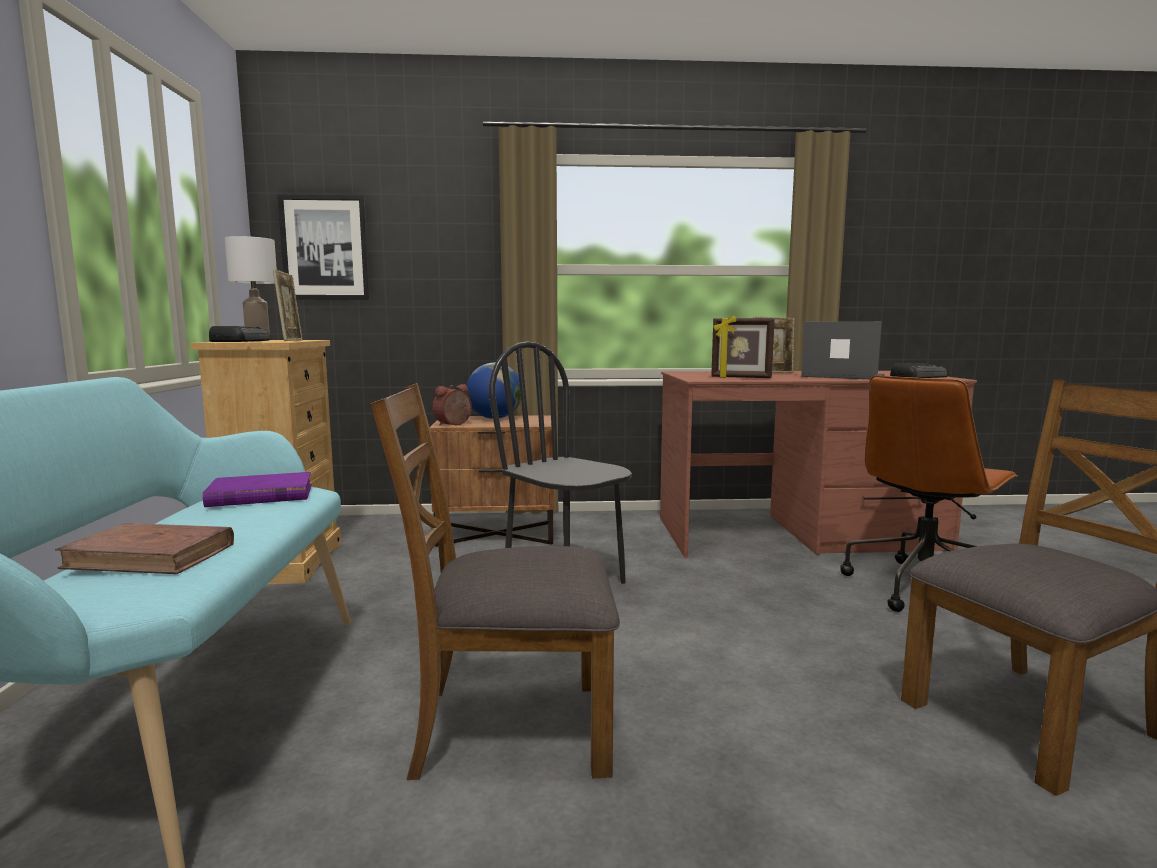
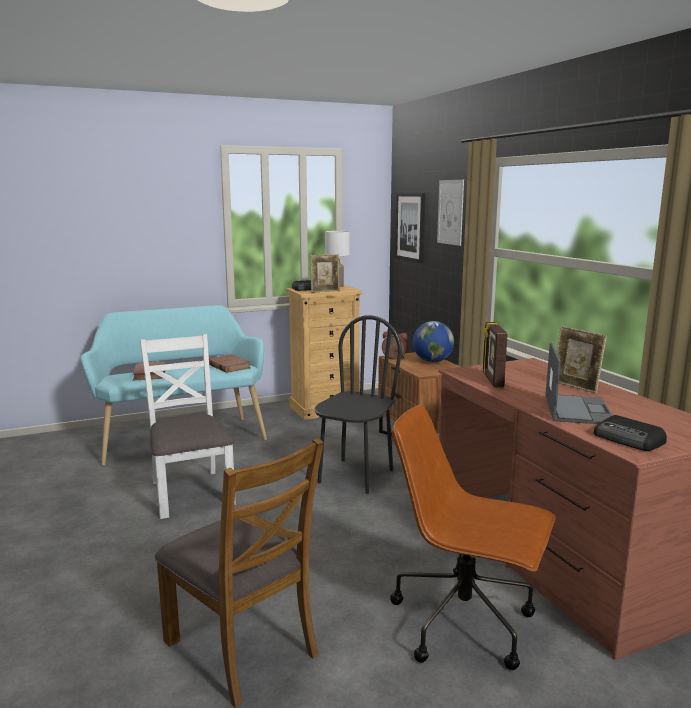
camera: 70 degrees right, 5 degrees up
purple book [203,472,312,507] -> brown book [209,354,251,373]
brown chair [370,383,620,780] -> white chair [140,334,236,519]
none -> picture [437,180,464,246]

